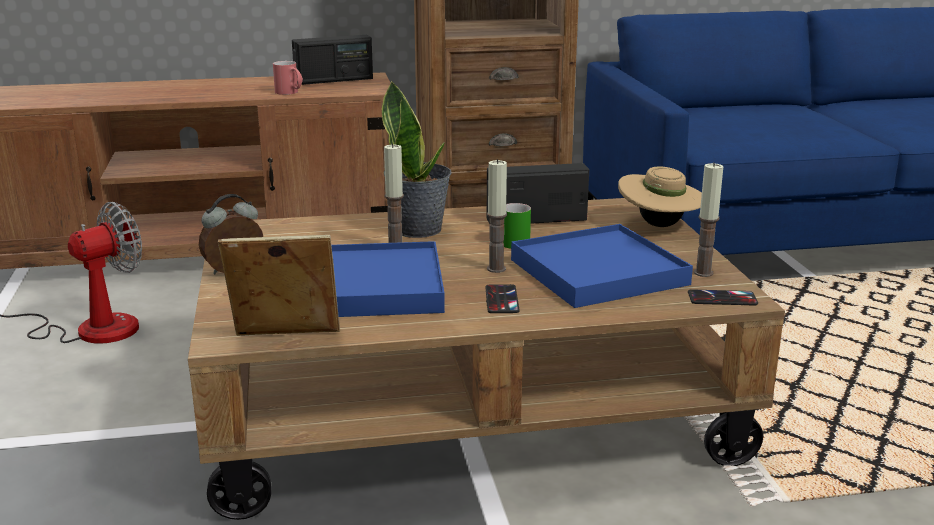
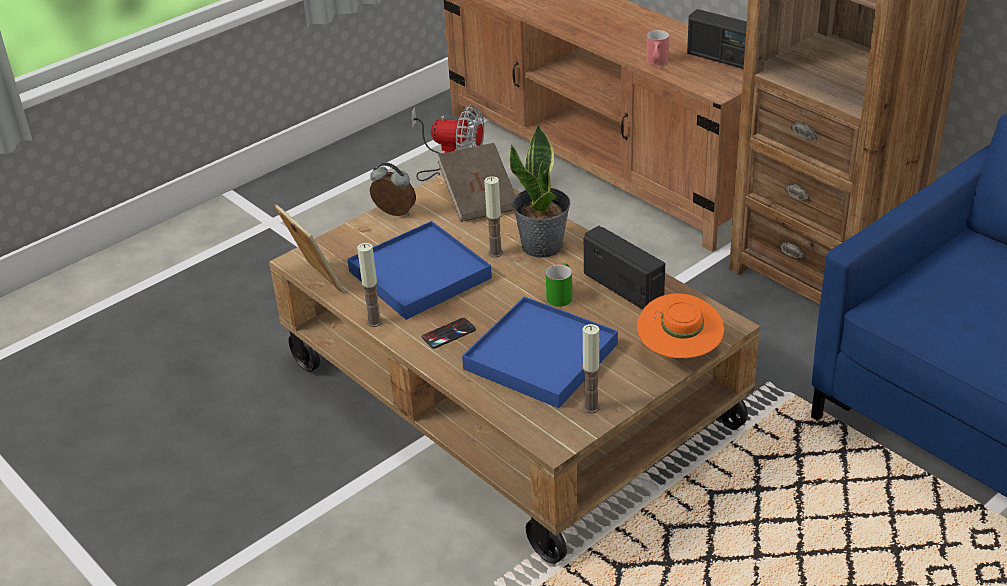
camera: 60 degrees right, 15 degrees up
candle [487,159,507,273] -> candle moved to [357,243,383,327]
beige hat [618,166,702,227] -> orange hat [637,293,724,359]
phone [688,289,758,305] -> none
none -> brown book [438,143,516,222]

